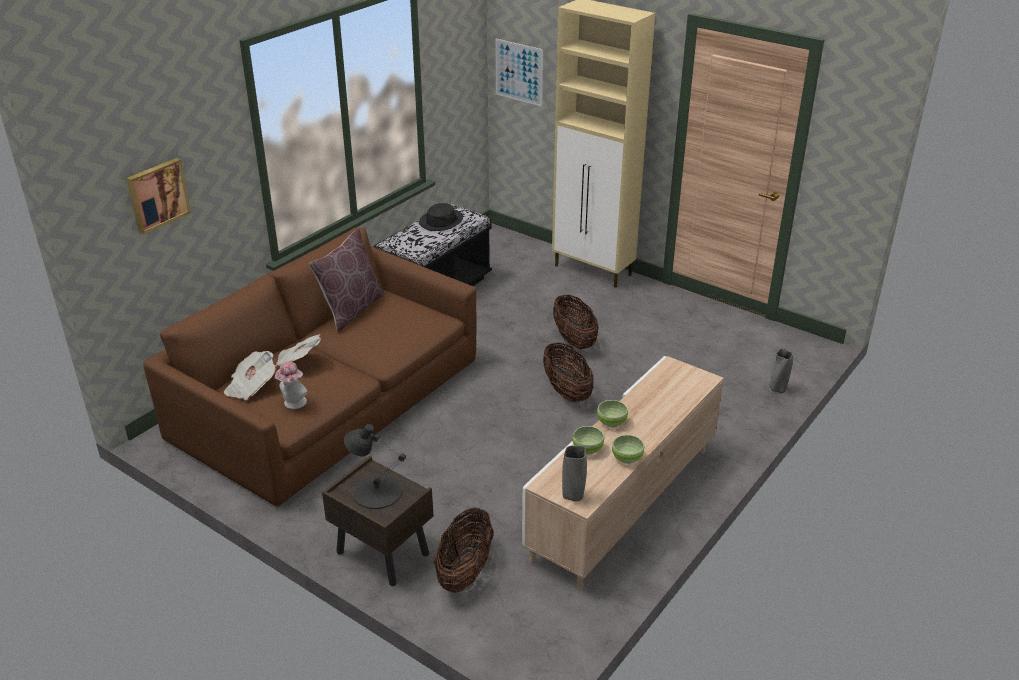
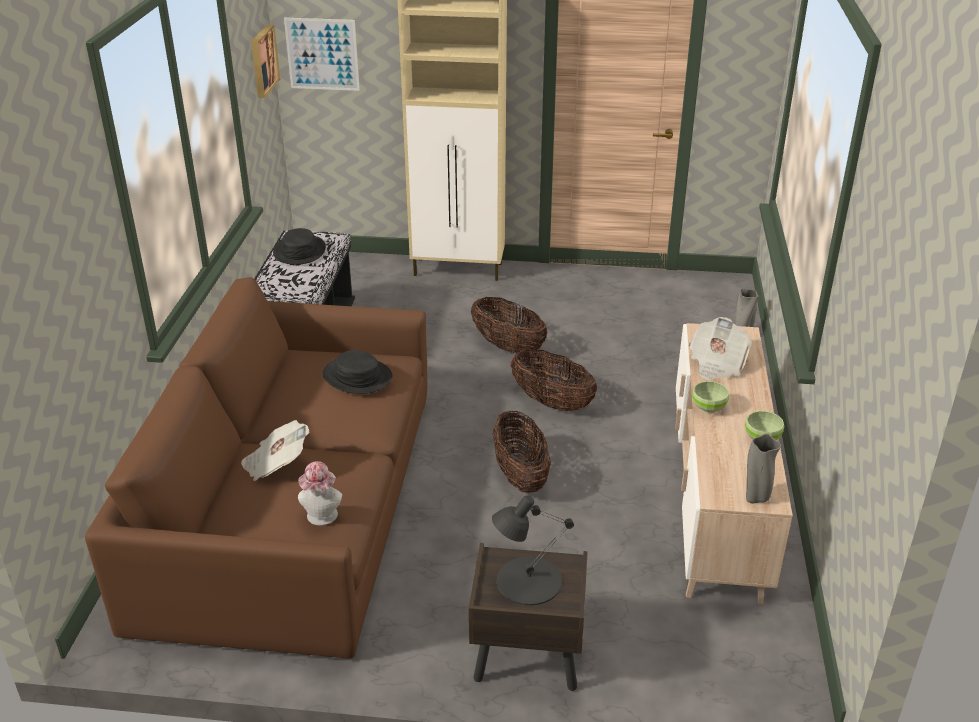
camera: 30 degrees left, 0 degrees up
picture [127,158,191,235] -> picture moved to [251,24,280,98]
newspaper [224,351,276,400] -> newspaper moved to [689,317,752,380]
brown pillow [309,229,385,333] -> none
basket [434,508,494,593] -> basket moved to [493,410,551,493]
green bowl [572,426,604,455] -> none
none -> black hat [323,350,393,394]

